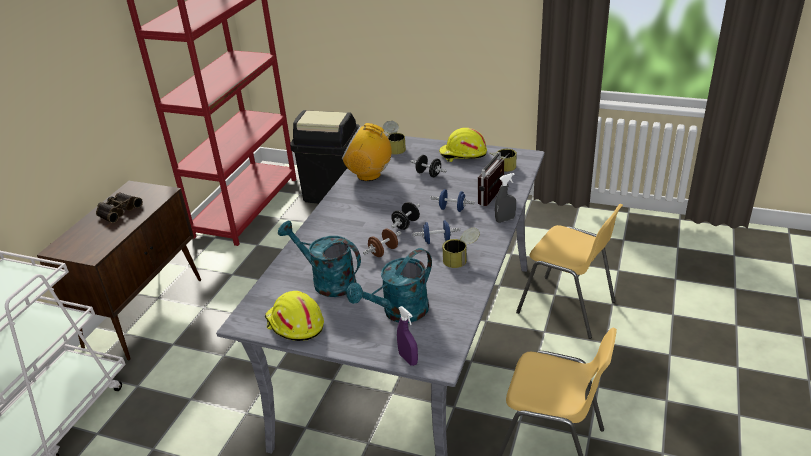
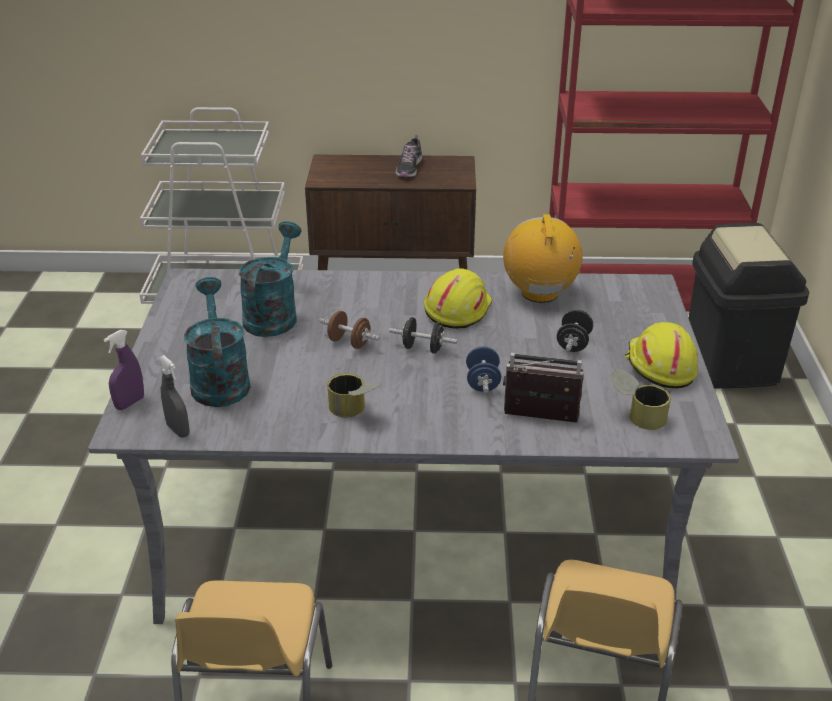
camera: 70 degrees right, 0 degrees up
binoculars [96,192,143,223] -> shoe [396,135,422,177]
yellow hard hat [265,291,324,341] -> yellow hard hat moved to [424,268,492,329]
turquoise watering can [347,248,432,323] -> turquoise watering can turned 45 degrees clockwise [184,277,251,407]
can [383,121,406,154] -> none
blue dumbbell [413,220,460,244] -> none
grey spray bottle [495,173,516,223] -> grey spray bottle moved to [159,355,189,438]

